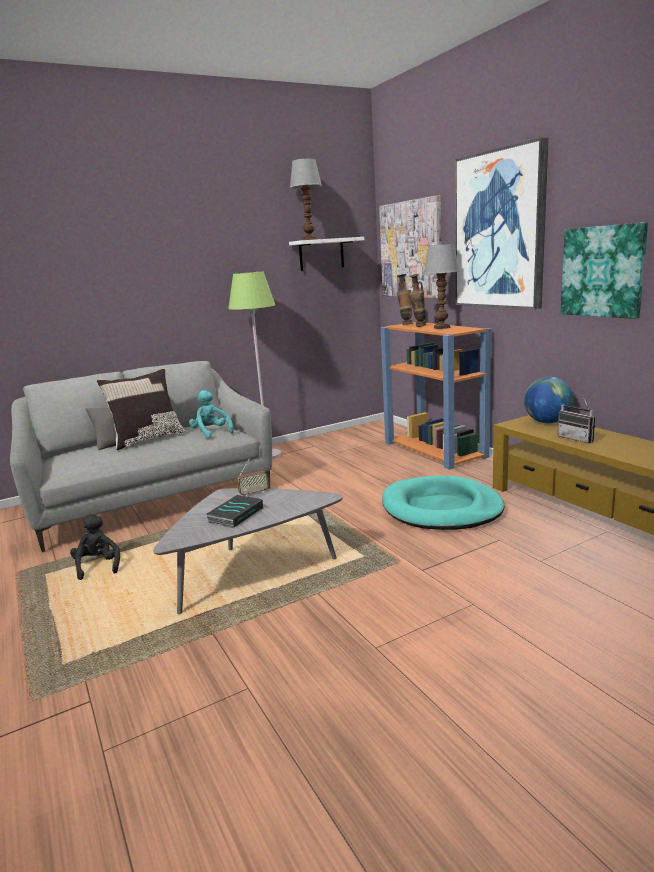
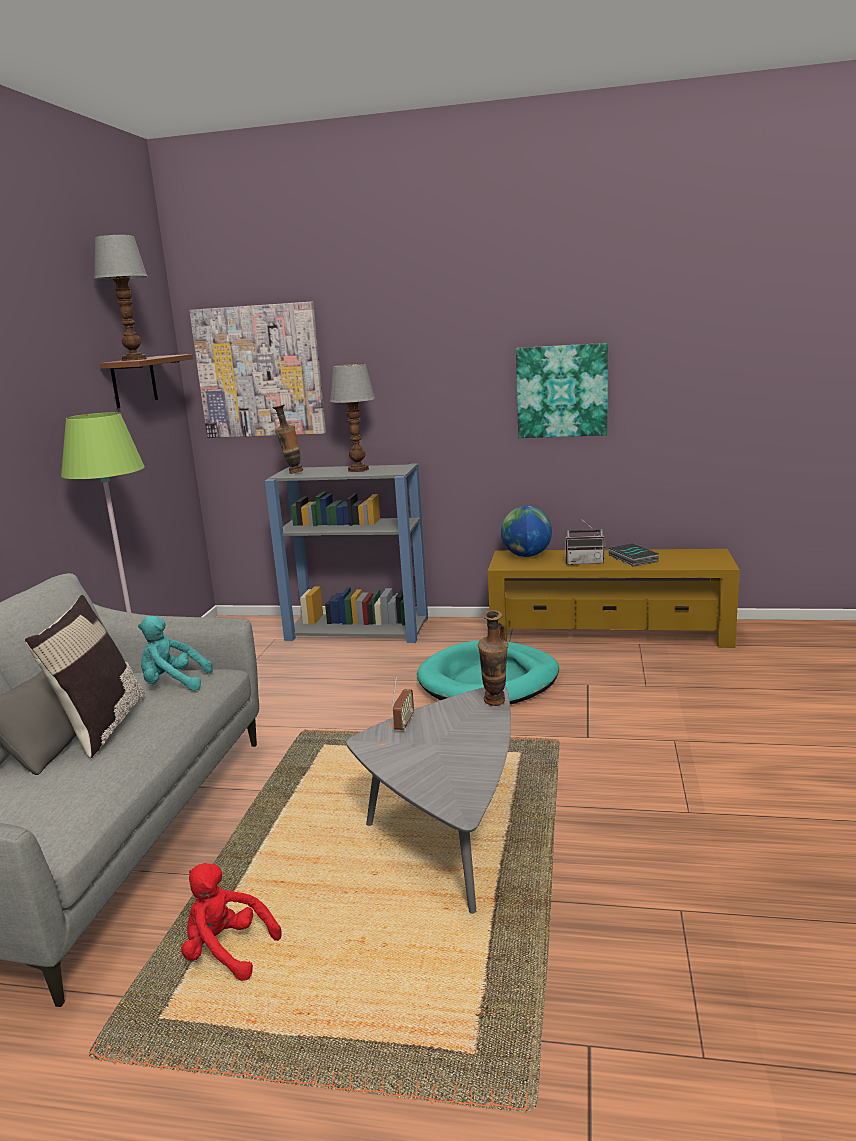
camera: 50 degrees left, 0 degrees up
black plush toy [70,514,120,580] -> red plush toy [181,863,282,981]
book [207,495,263,528] -> book moved to [609,544,659,566]
white shelf [289,237,364,271] -> brown shelf [100,354,193,408]
orange bookcase [381,322,491,470] -> grey bookcase [265,464,428,643]
vase [409,274,427,327] -> vase moved to [478,610,508,706]
picture [455,138,549,309] -> none

